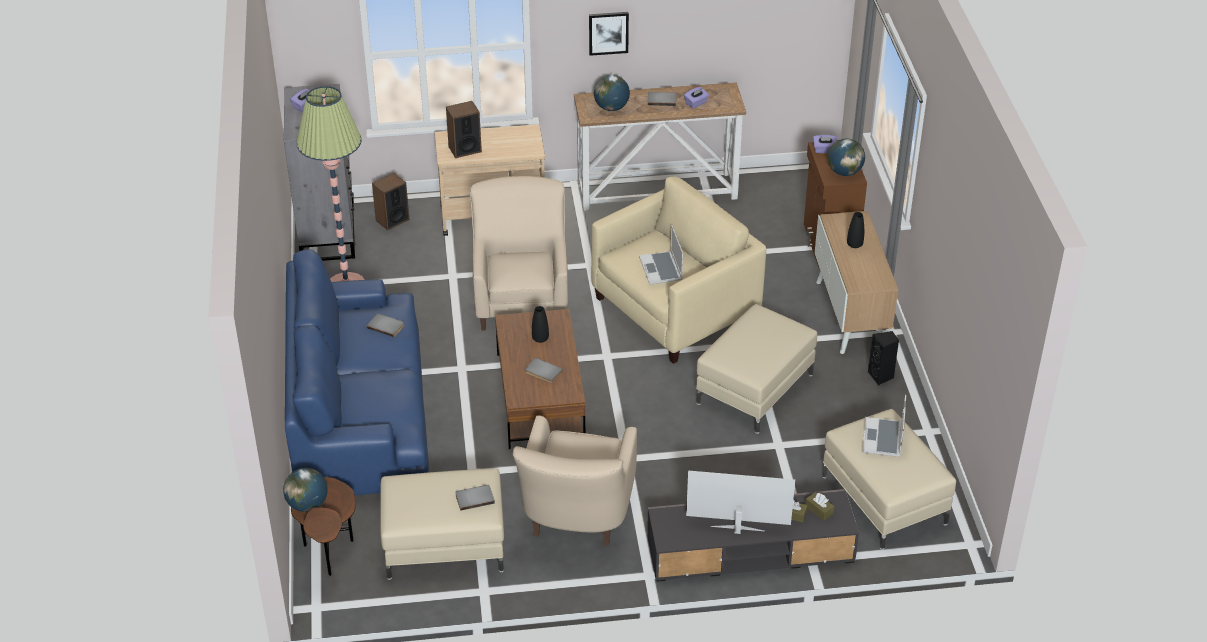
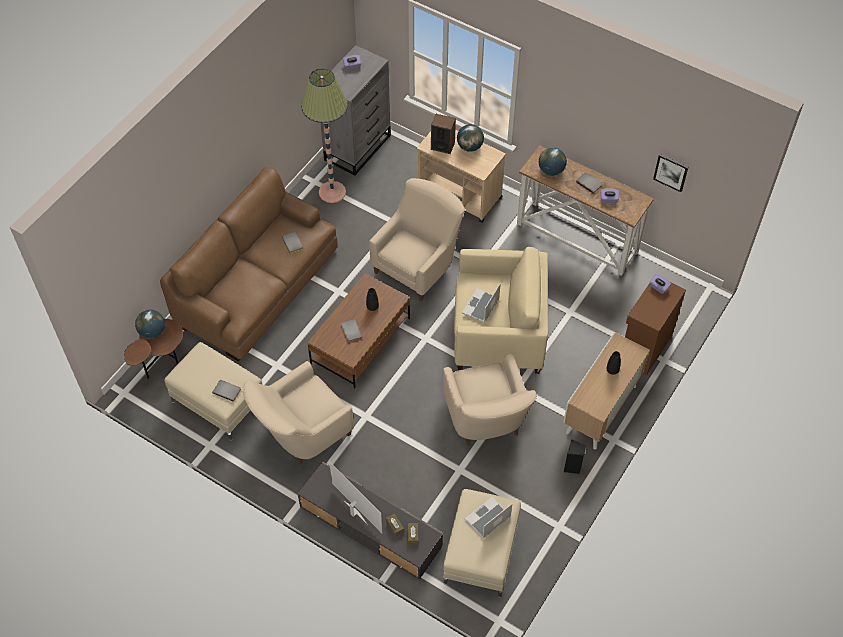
camera: 40 degrees right, 15 degrees up
blue sofa [285,249,429,495] -> brown sofa [160,167,338,362]
speaker [372,173,409,230] -> none
picture [589,12,629,56] -> picture moved to [653,154,689,192]
beige ottoman [696,304,817,434] -> beige armchair [443,353,537,446]
globe [828,139,865,176] -> globe moved to [457,124,484,152]

